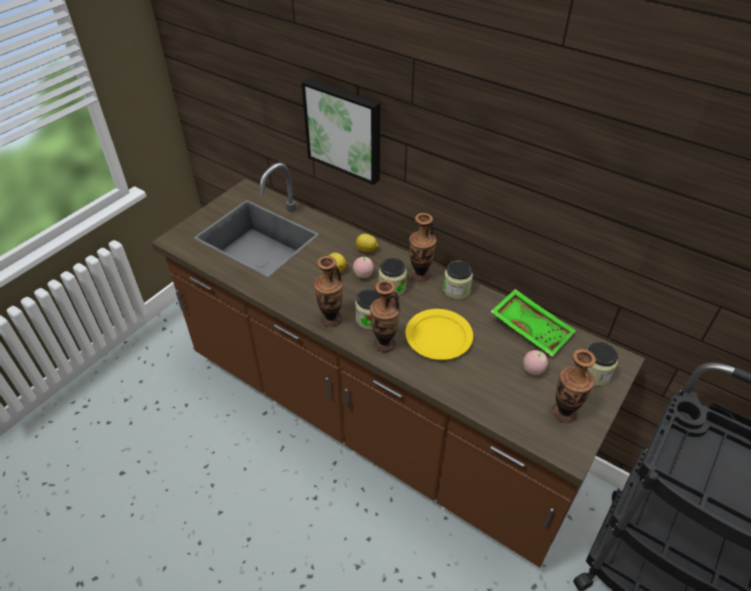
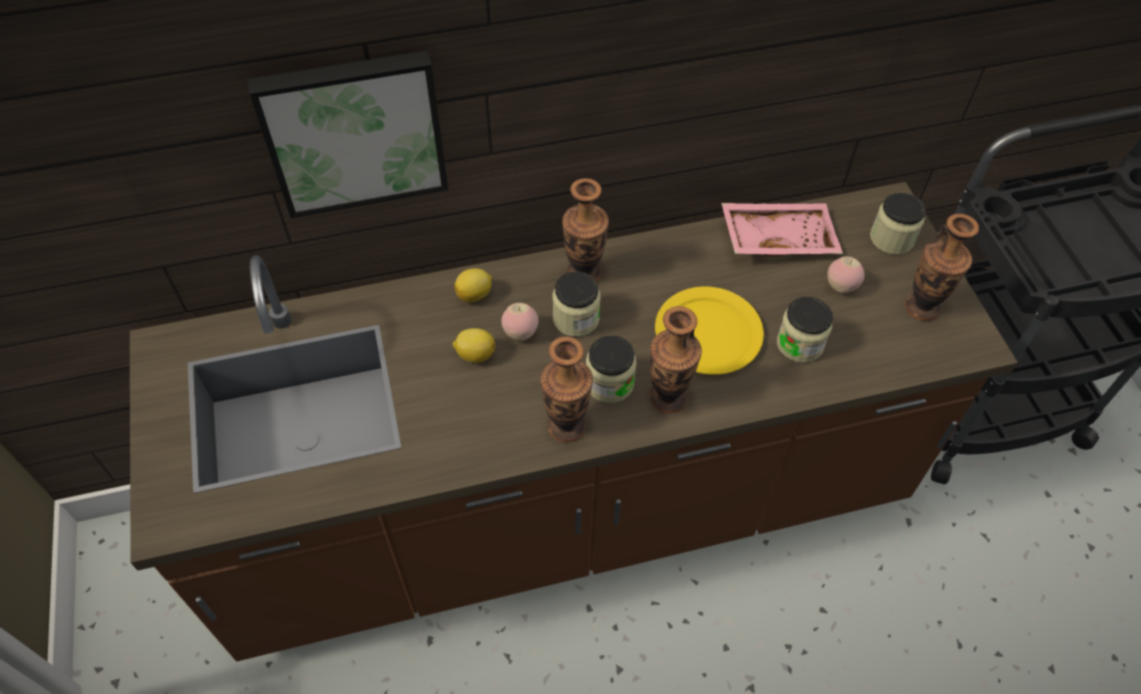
camera: 50 degrees left, 10 degrees up
jar [443,260,473,299] -> jar moved to [777,297,833,363]
green tray [491,289,576,356] -> pink tray [721,203,843,256]

